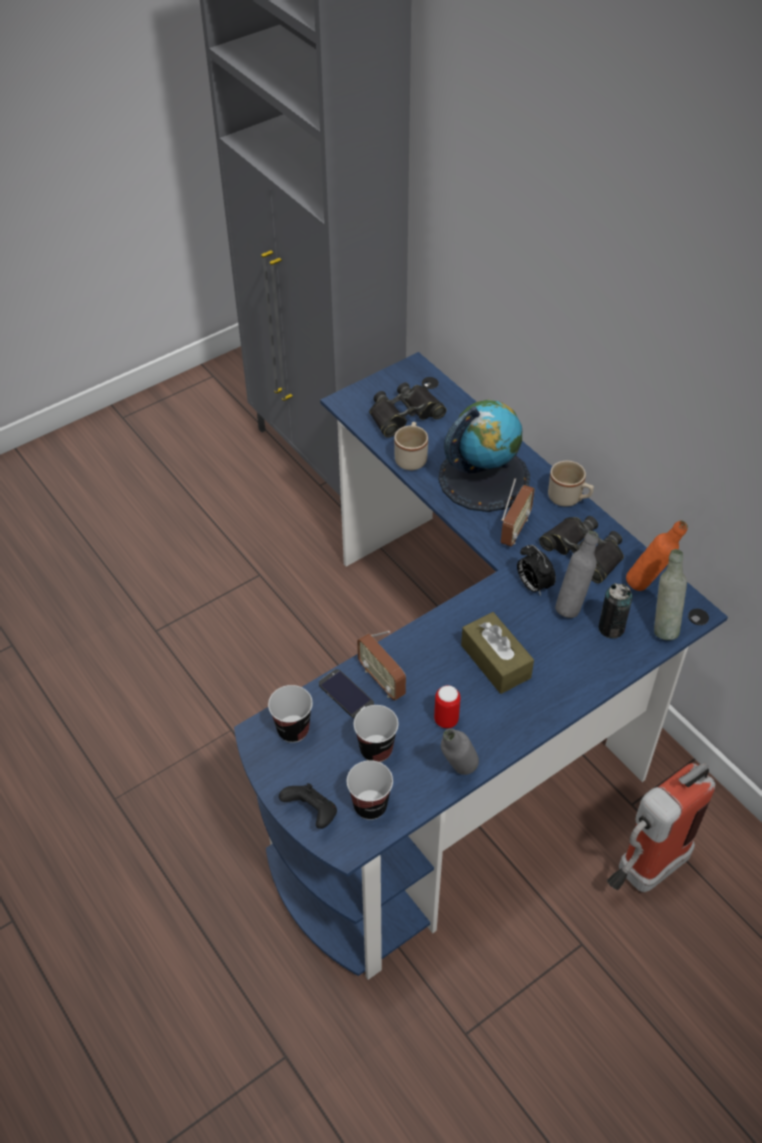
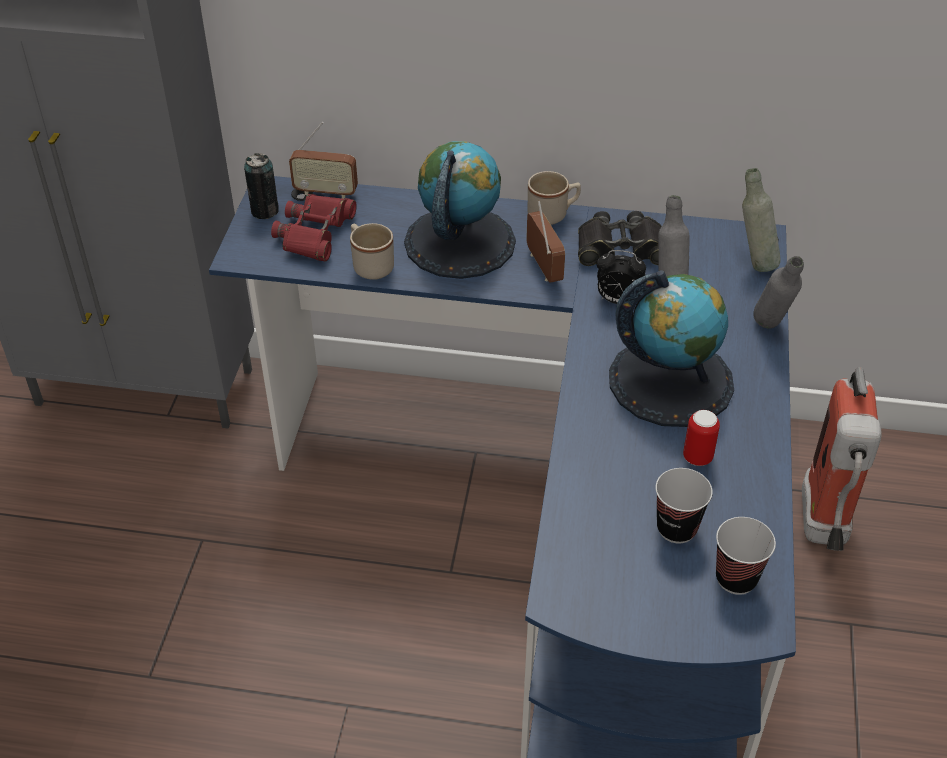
camera: 45 degrees left, 5 degrees down
cup [268,685,313,743] -> none
black game controller [279,783,337,829] -> none
phone [319,669,374,719] -> none
radio [357,631,406,700] -> radio moved to [289,122,358,199]
black binoculars [369,382,446,438] -> red binoculars [271,194,357,262]
grey bottle [441,728,479,775] -> grey bottle moved to [753,256,804,329]
brown tissue box [461,612,534,694] -> globe [609,270,734,427]
can [598,583,633,638] -> can moved to [244,153,279,219]
orange bottle [626,520,688,591] -> none

